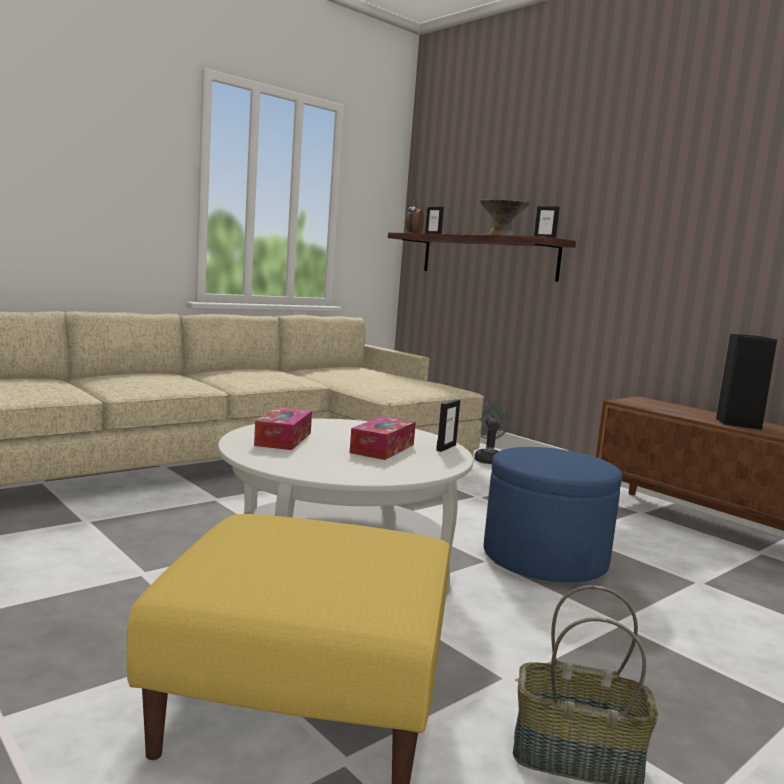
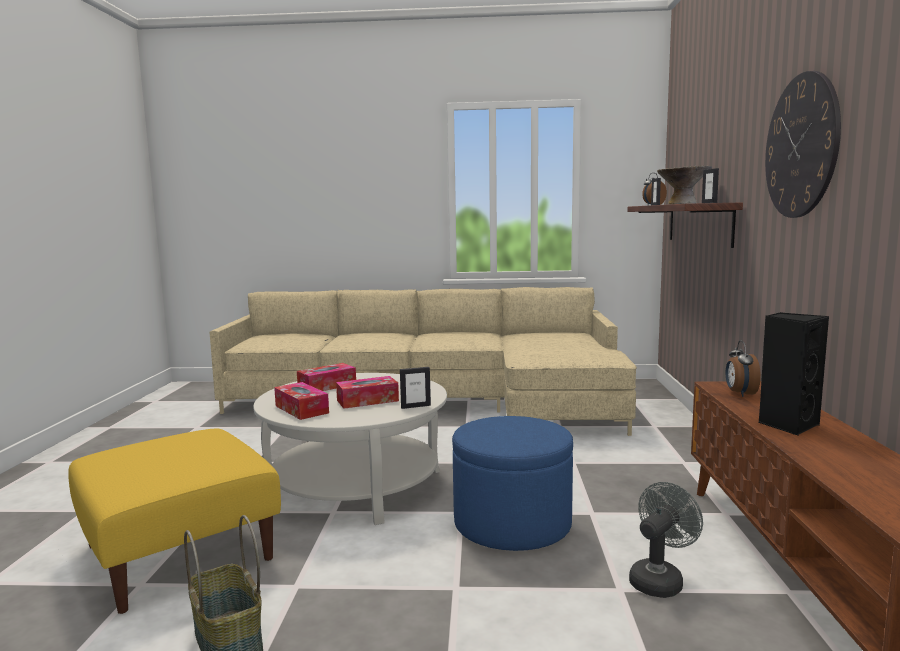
camera: 45 degrees right, 0 degrees up
grey fan [474,402,510,464] -> grey fan moved to [629,482,703,598]
none -> tissue box [274,382,329,420]
none -> alarm clock [726,340,761,397]
none -> wall clock [765,71,841,218]

